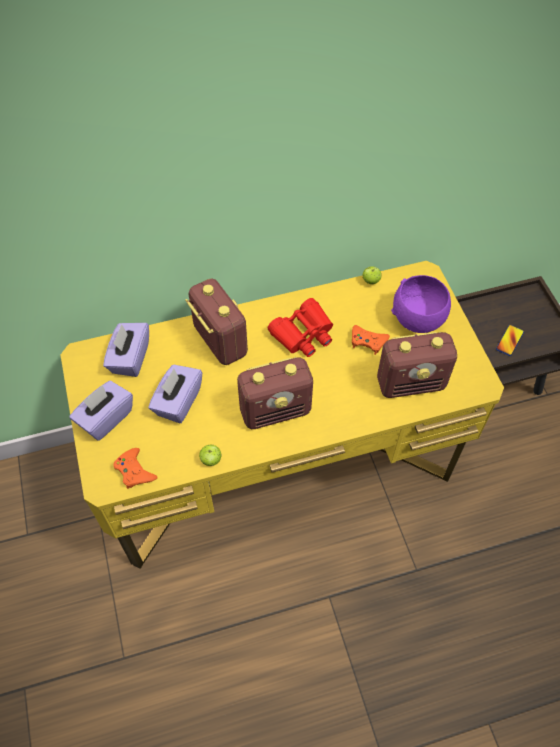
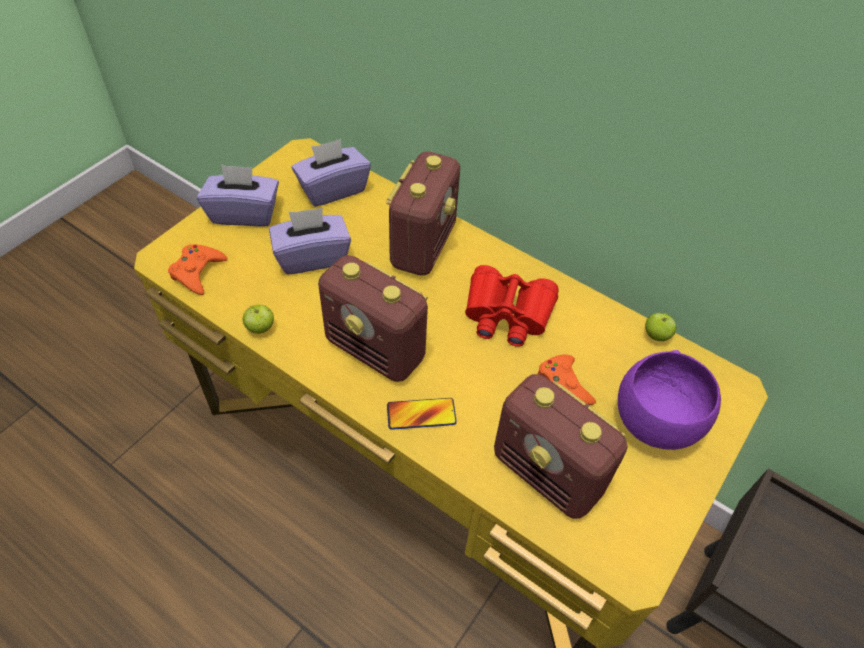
camera: 50 degrees right, 5 degrees down
phone [496,325,524,356] -> phone moved to [387,398,457,430]

